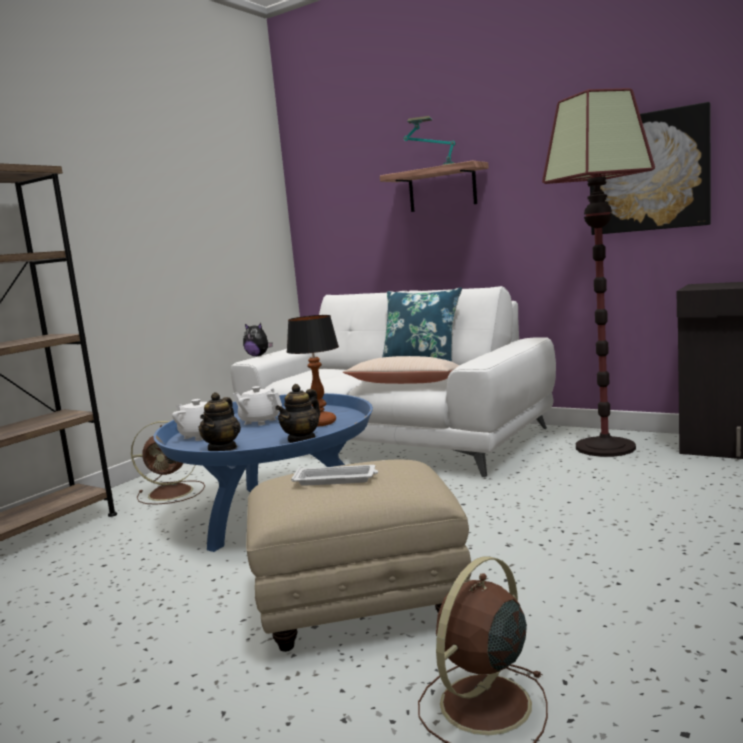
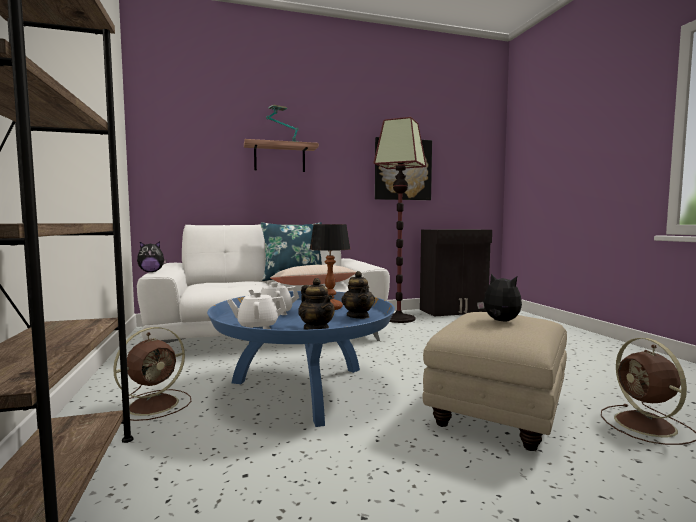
camera: 50 degrees left, 5 degrees down
white tray [291,465,378,486] -> plush toy [477,274,522,321]

